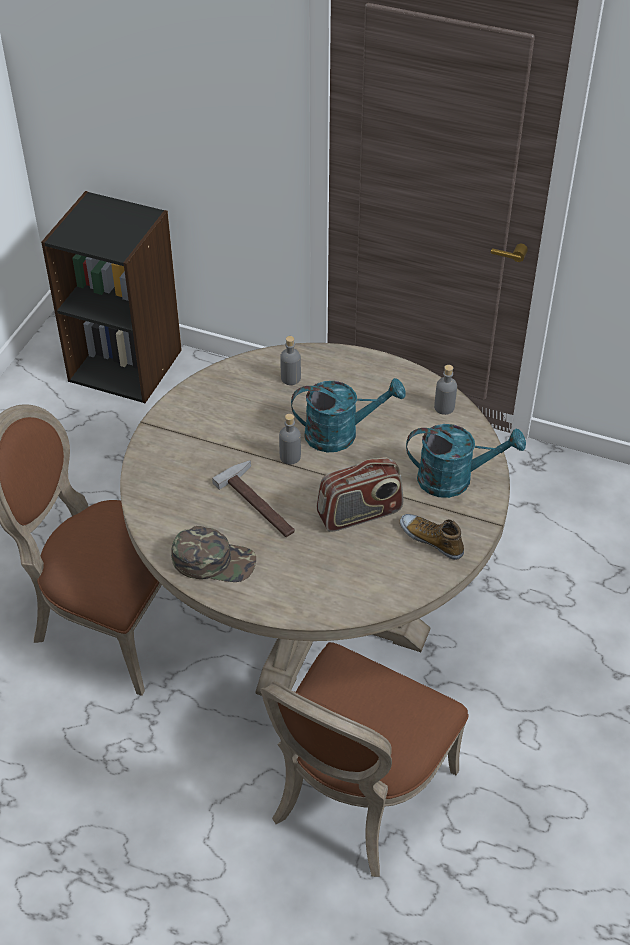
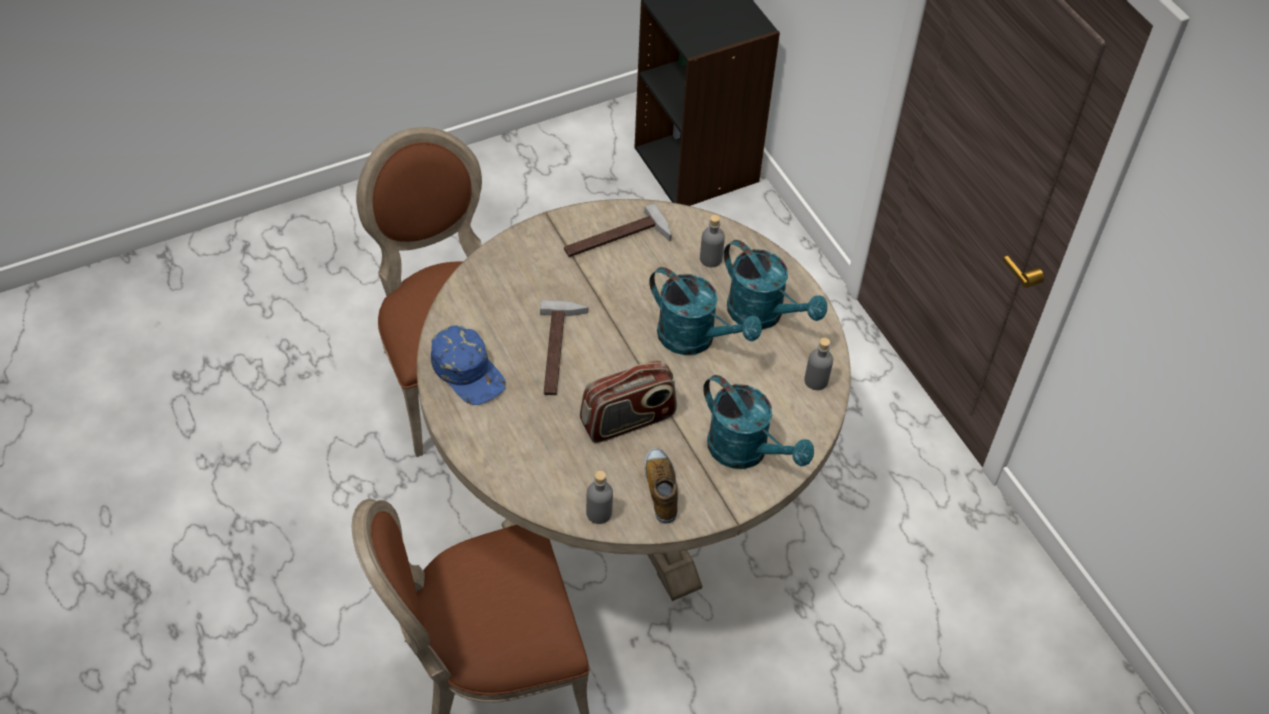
camera: 40 degrees right, 5 degrees up
green cap [171,526,256,582] -> blue cap [431,326,506,405]
grey bottle [279,414,301,465] -> grey bottle moved to [586,471,613,524]
radio [317,457,403,532] -> radio turned 45 degrees counterclockwise [580,360,677,443]
none -> hammer [564,203,672,257]
none -> turquoise watering can [724,240,827,330]

